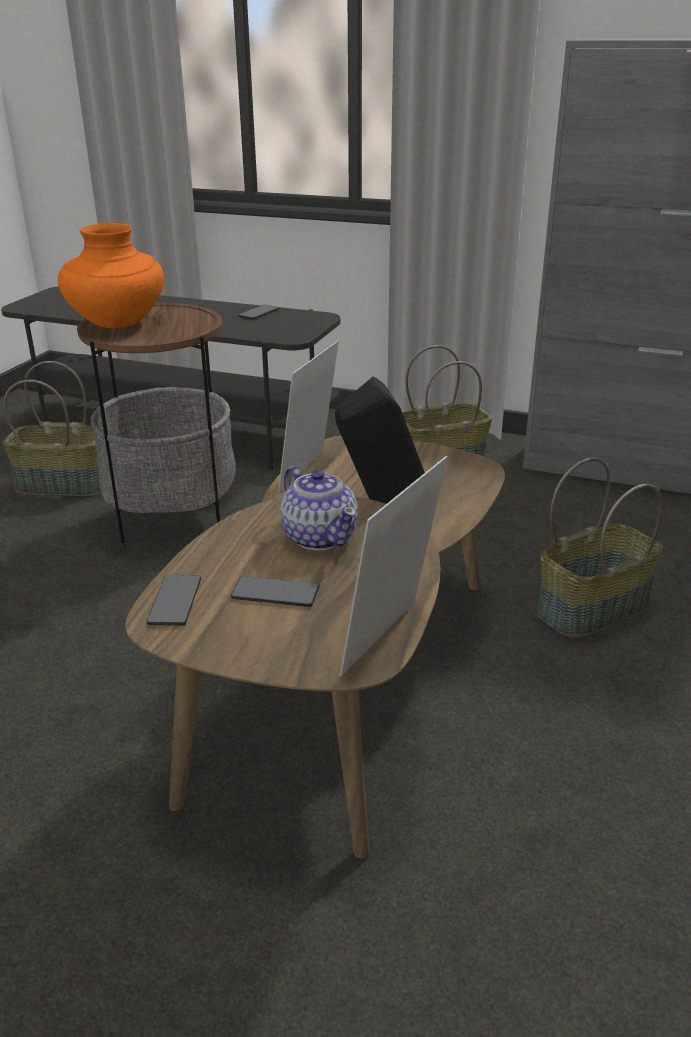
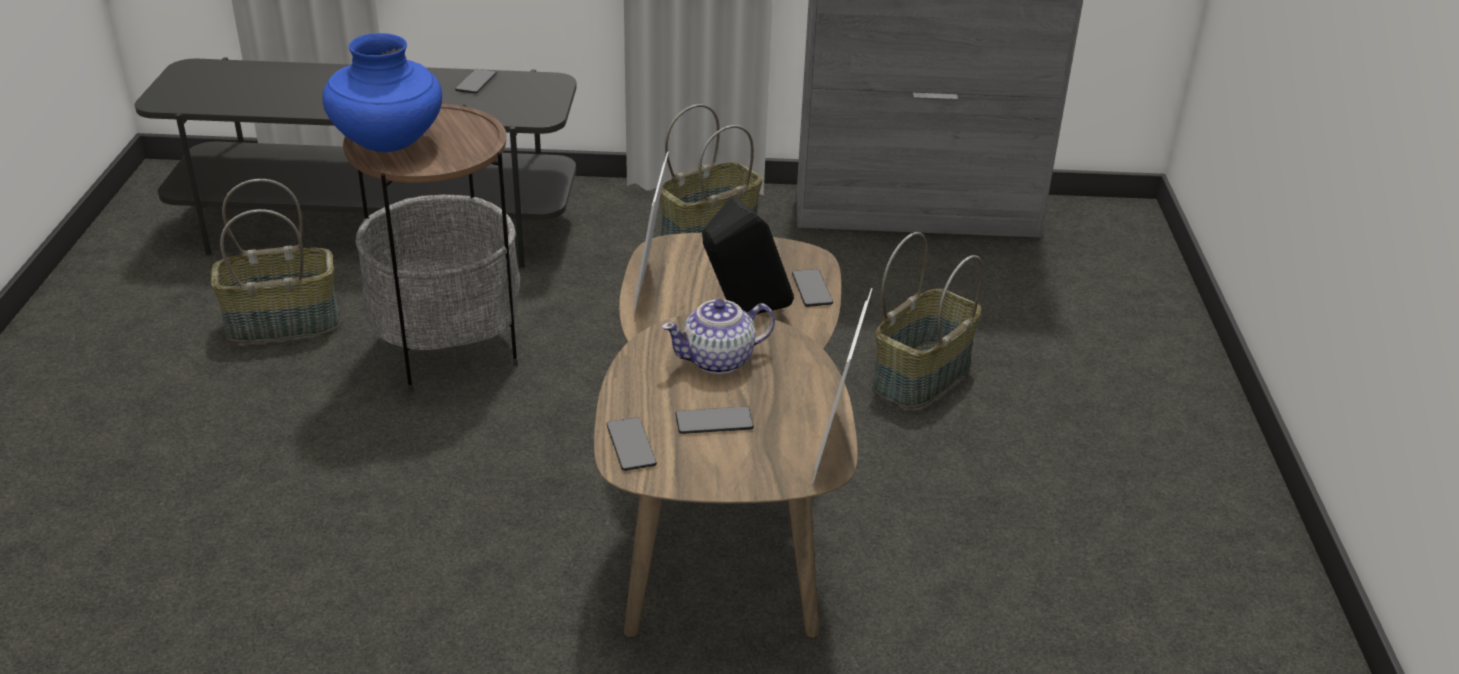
camera: 20 degrees left, 5 degrees up
orange vase [58,223,164,328] -> blue vase [322,33,442,152]
teapot [280,466,358,551] -> teapot turned 120 degrees clockwise [661,299,775,374]
none -> phone [792,269,833,307]

